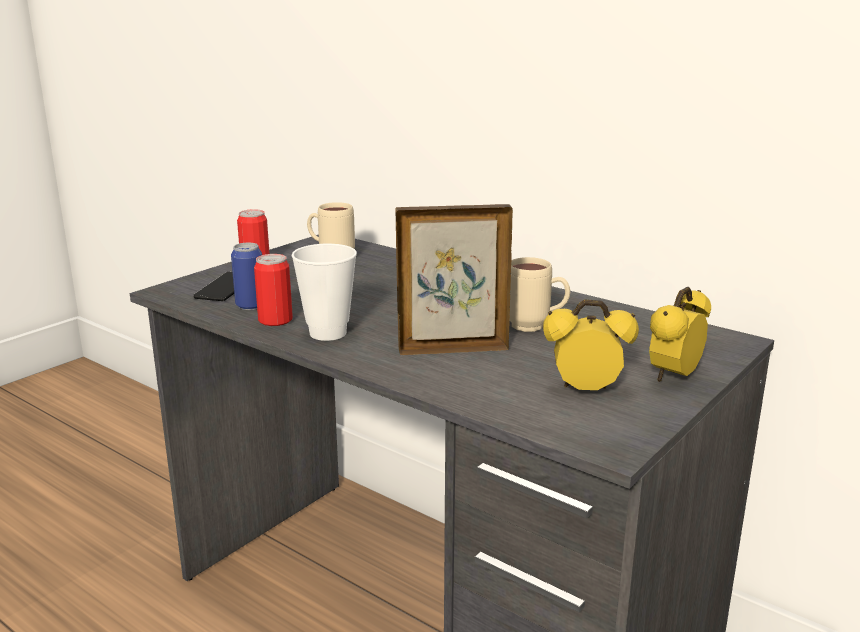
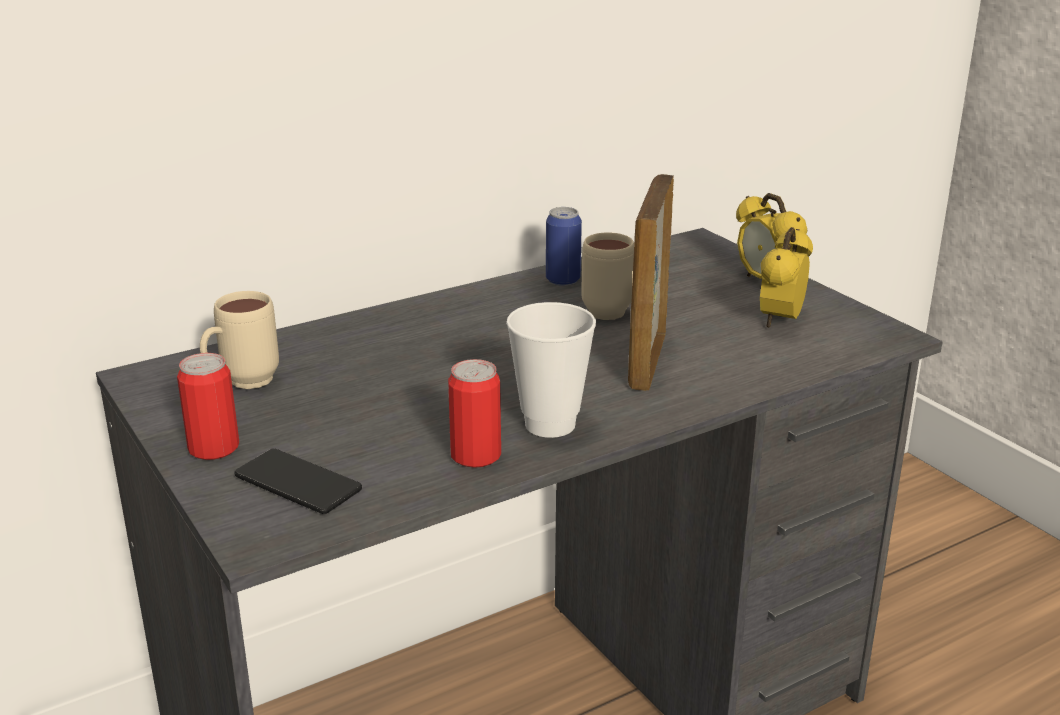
camera: 70 degrees left, 5 degrees up
can [231,243,262,310] -> can moved to [546,207,582,286]

